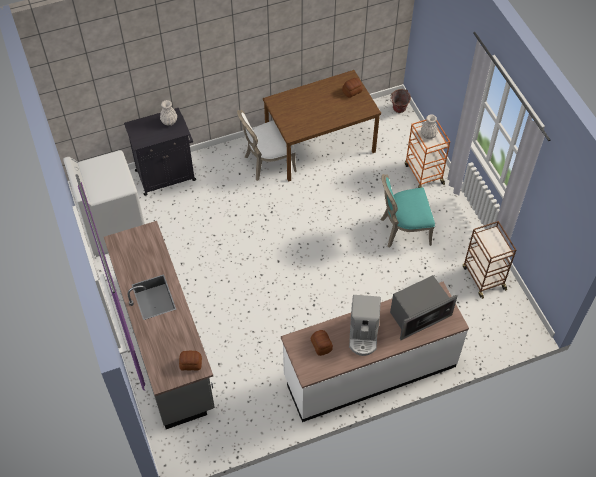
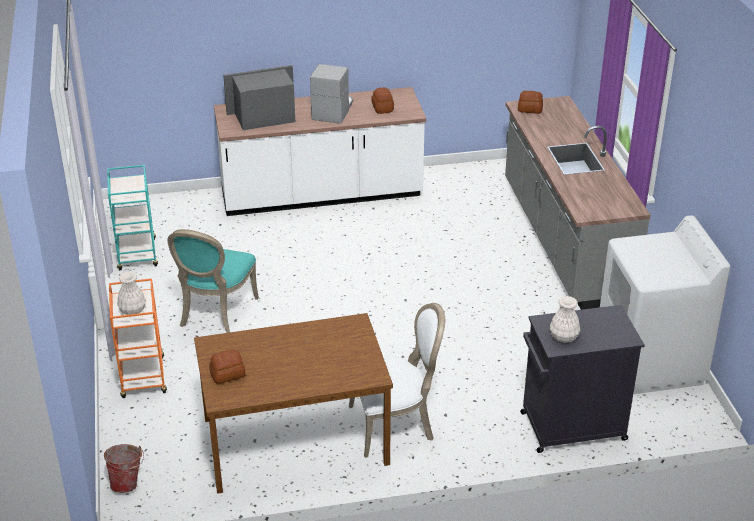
camera: 170 degrees left, 20 degrees down
turquoise chair [381,174,435,247] -> turquoise chair turned 105 degrees clockwise [167,229,259,333]
brown cart [463,221,516,299] -> turquoise cart [107,165,158,270]

